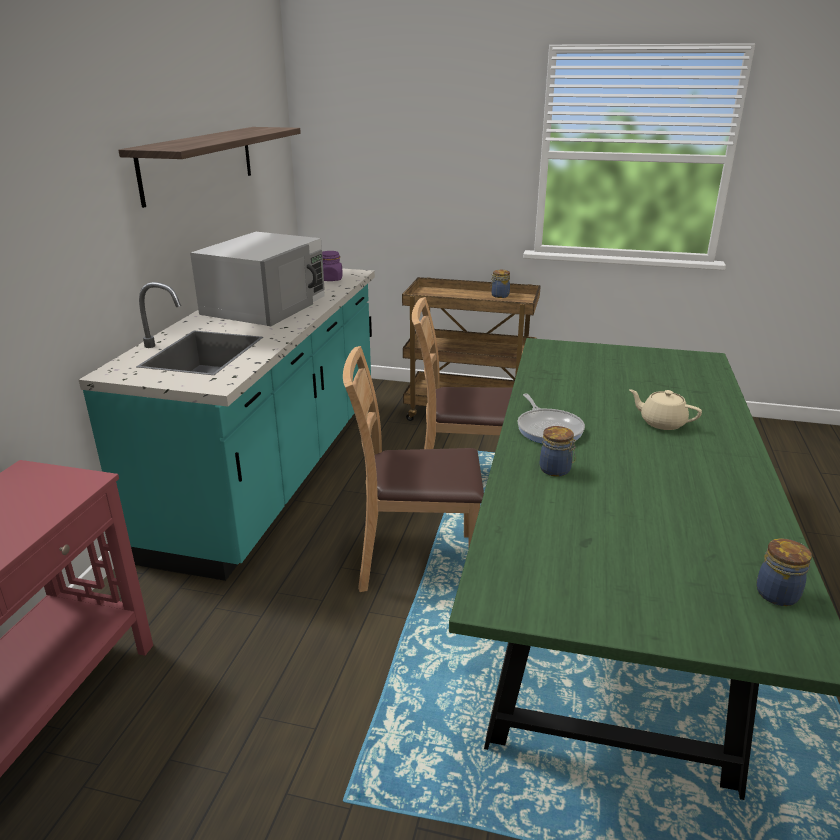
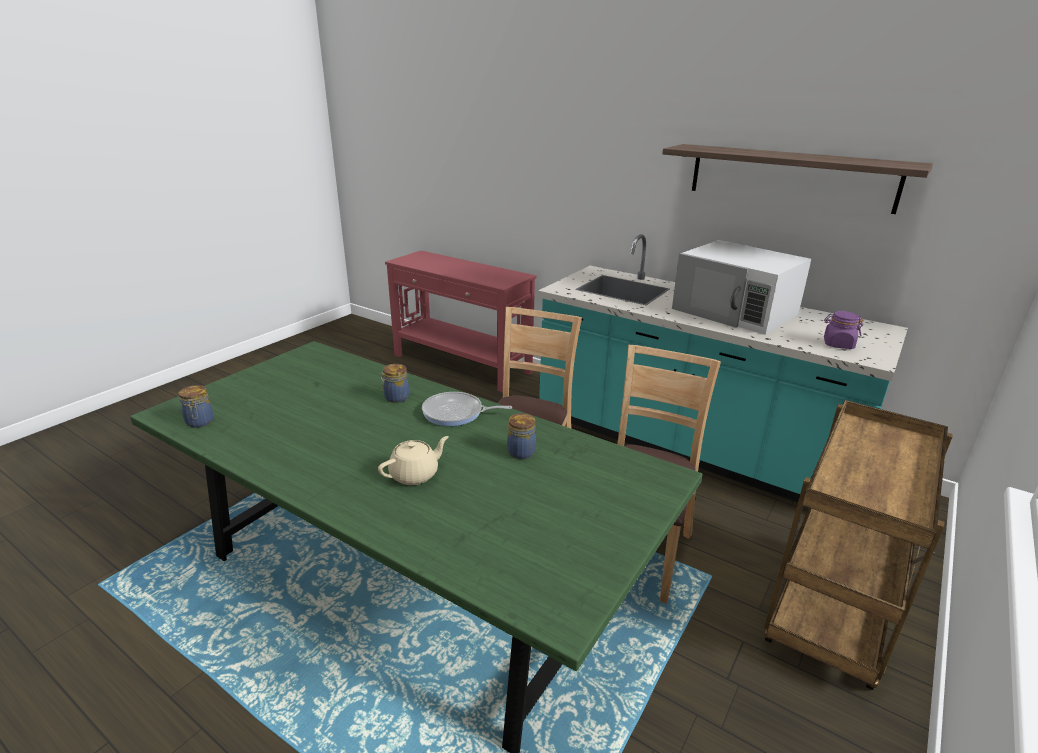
camera: 110 degrees right, 0 degrees up
jar [490,270,510,298] -> jar moved to [507,413,536,459]

